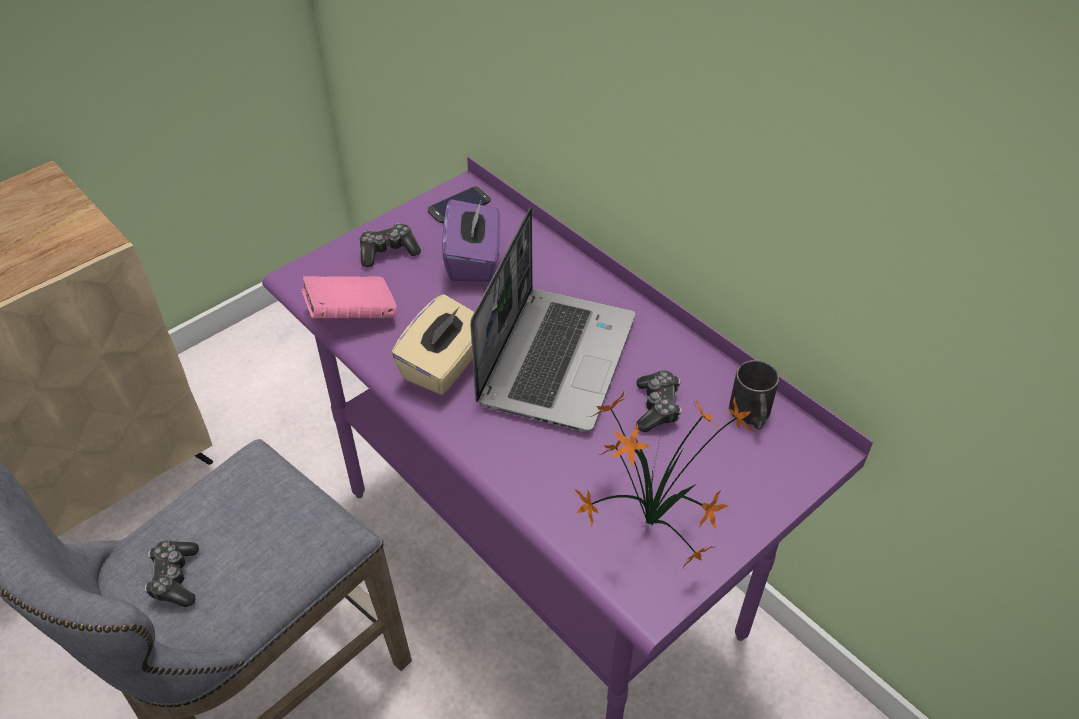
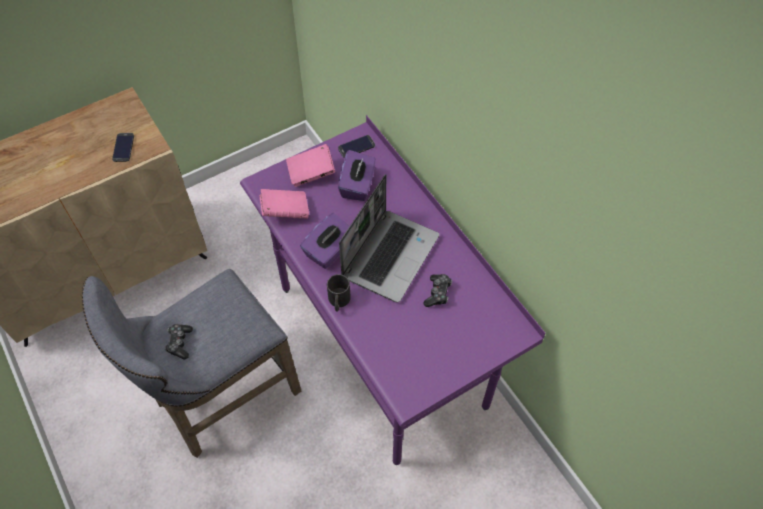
camera: 10 degrees right, 10 degrees up
game controller [360,223,421,267] -> pink book [286,144,335,187]
beige tissue box [391,294,474,395] -> purple tissue box [300,213,350,269]
potted plant [574,392,753,568] -> none
black mug [729,360,779,429] -> black mug moved to [327,274,351,312]
none -> phone [112,133,134,162]

